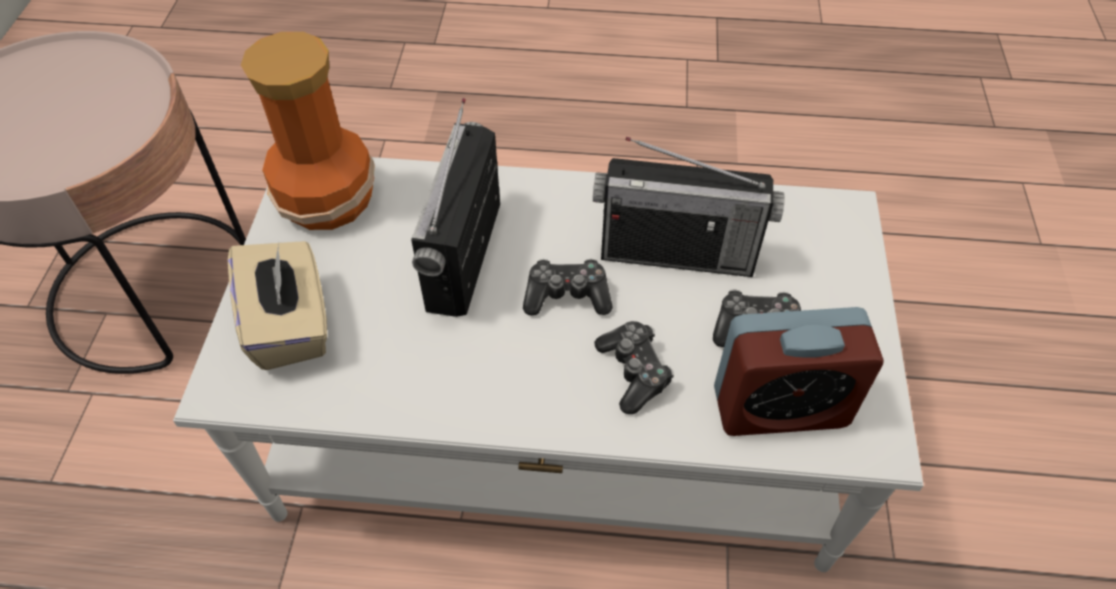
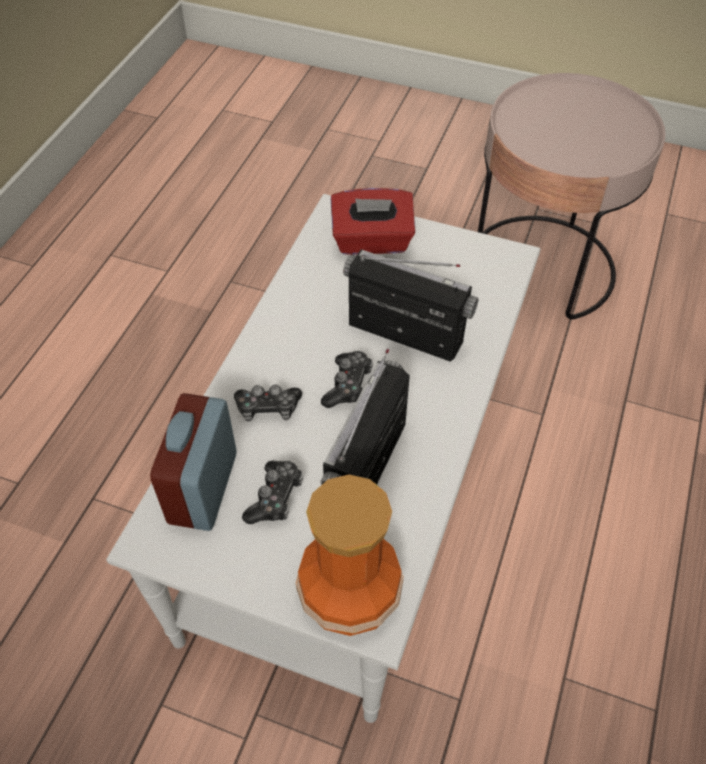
camera: 105 degrees right, 0 degrees up
beige tissue box [228,241,327,370] -> red tissue box [331,188,415,255]
vase [241,32,375,230] -> vase moved to [296,475,403,636]

